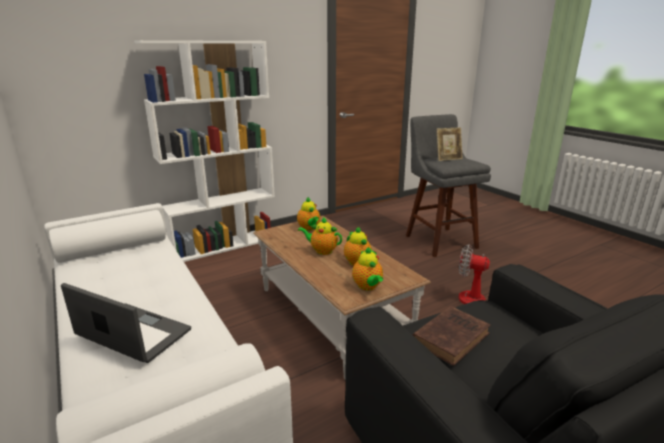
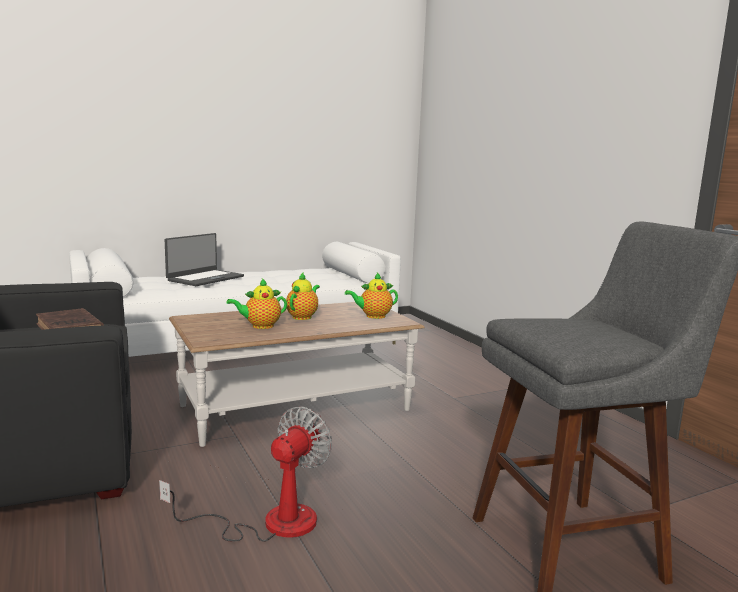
camera: 95 degrees right, 10 degrees down
white bookcase [134,40,275,262] -> none
teapot [352,247,383,291] -> none
picture frame [437,128,463,161] -> none

